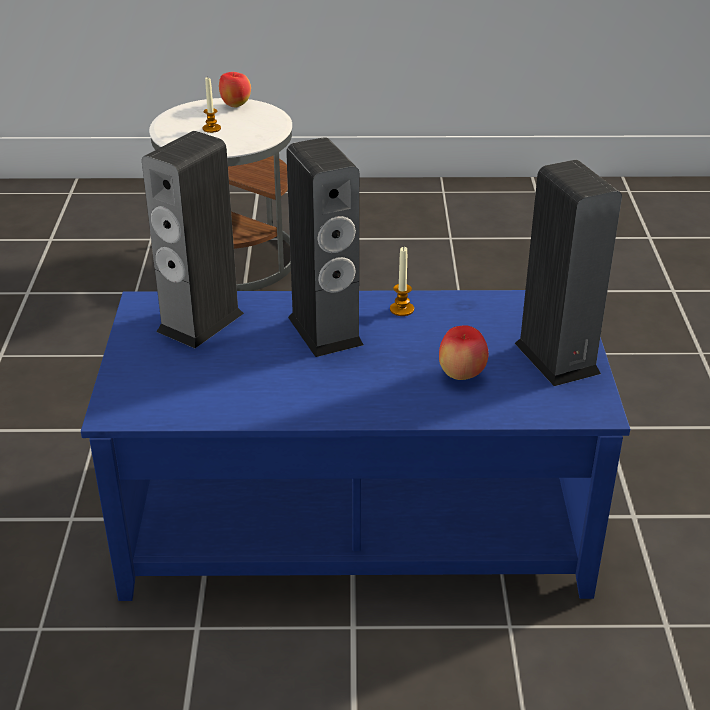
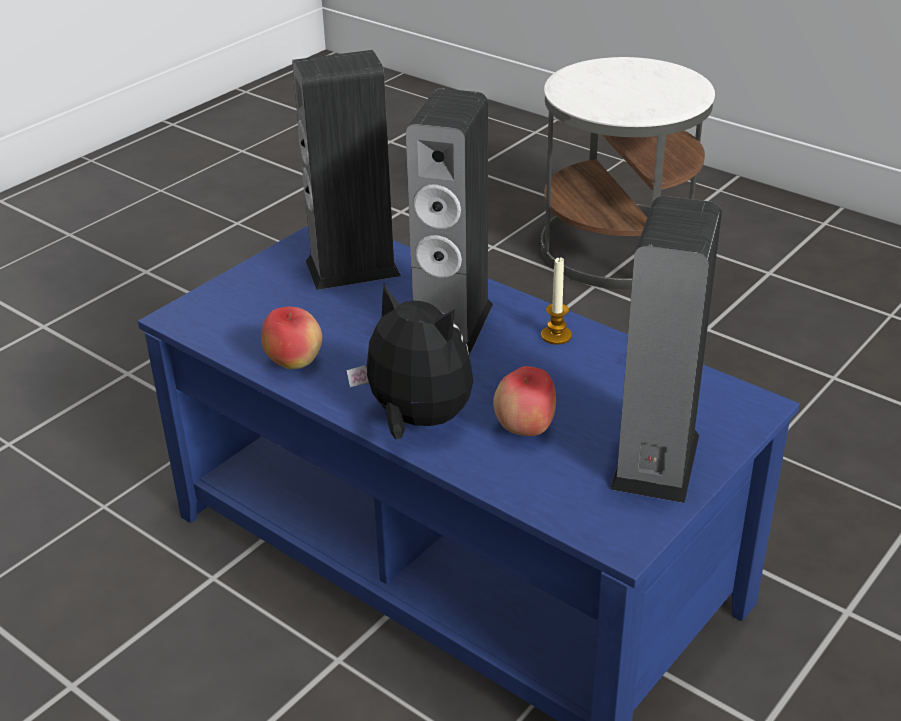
camera: 40 degrees right, 0 degrees up
candle [203,78,221,133] -> none
apple [219,72,251,108] -> apple moved to [261,307,322,369]
none -> plush toy [346,284,473,439]

